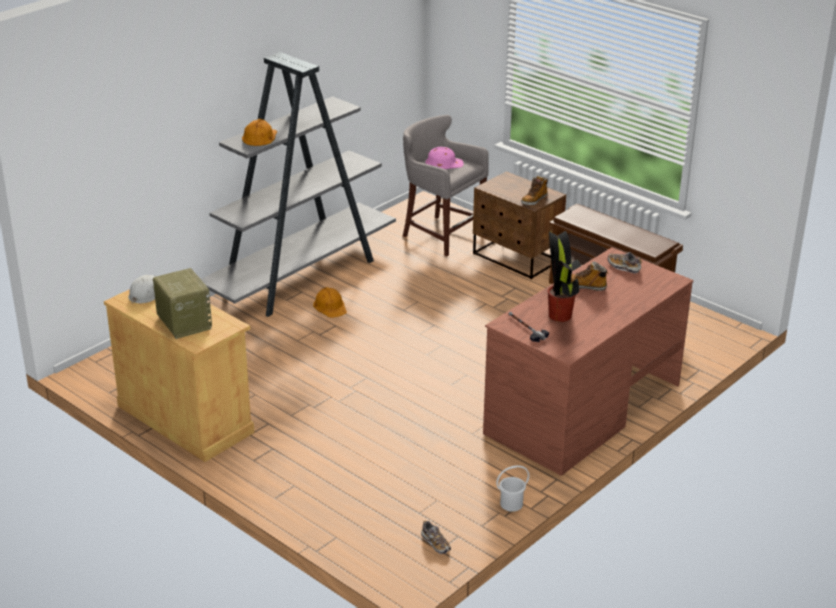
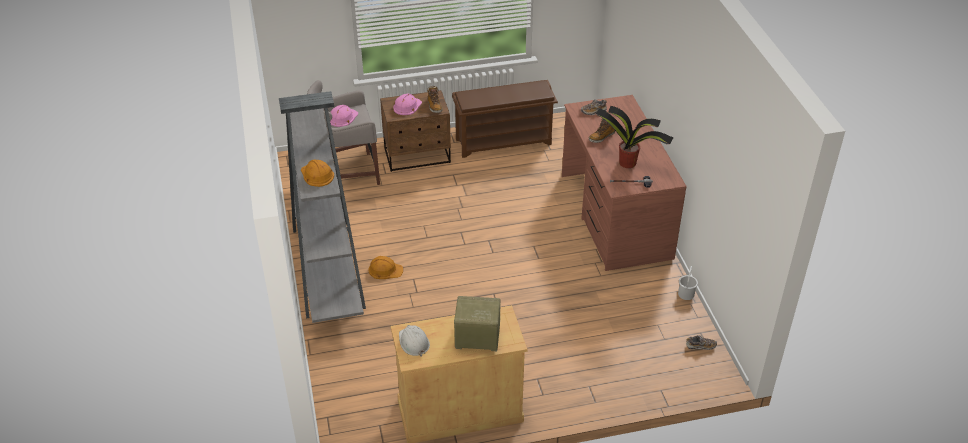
camera: 55 degrees left, 10 degrees up
none -> pink hard hat [393,94,422,115]

